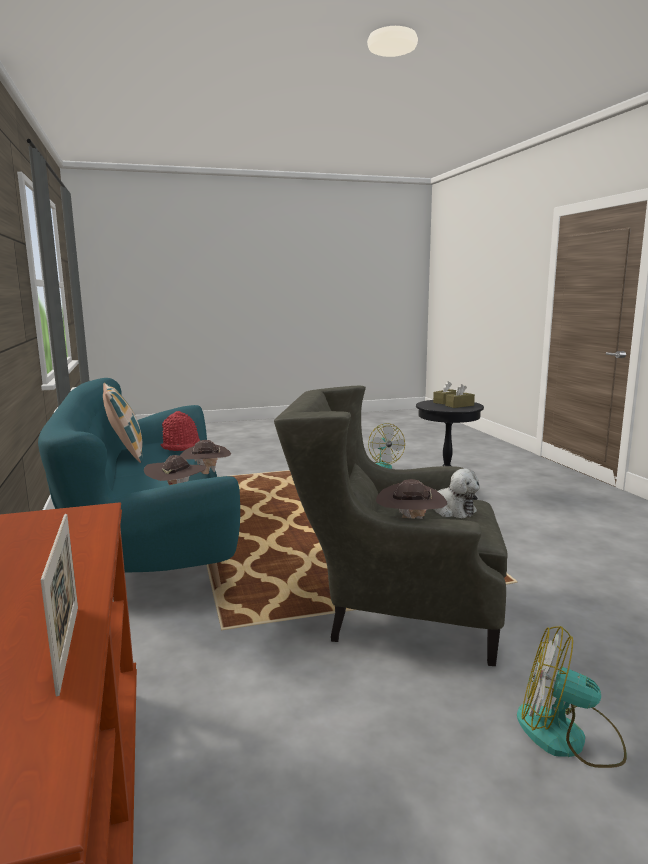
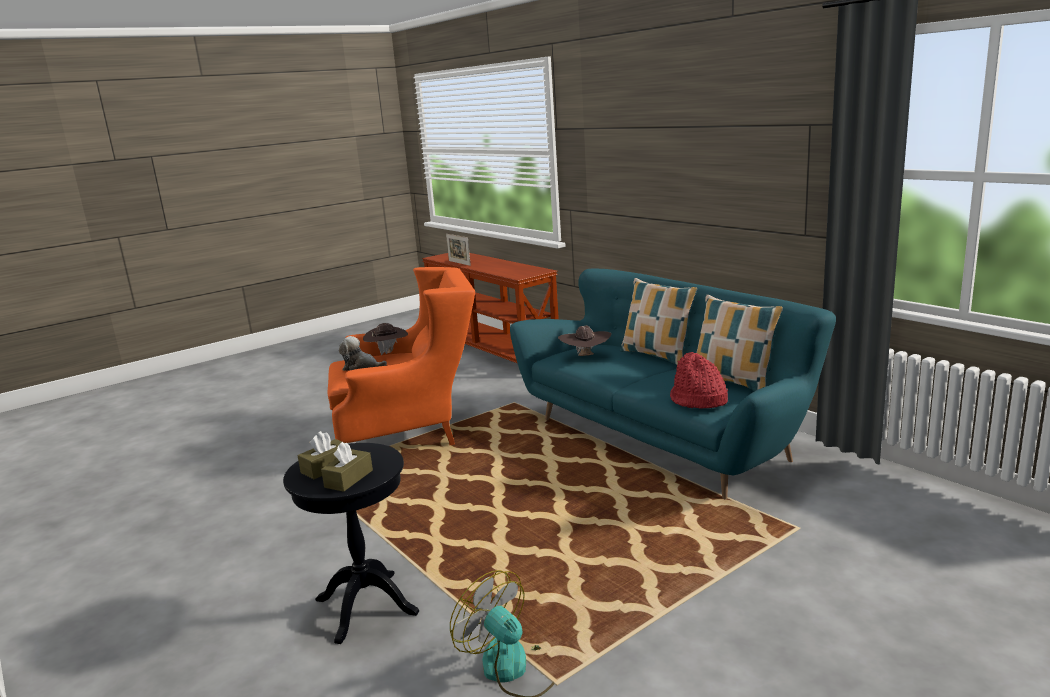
camera: 160 degrees right, 5 degrees up
brown hat [181,440,231,474] -> none
grey armchair [274,386,508,666] -> orange armchair [328,267,475,445]
fan [517,626,627,768] -> none
none -> pillow [620,278,697,365]

